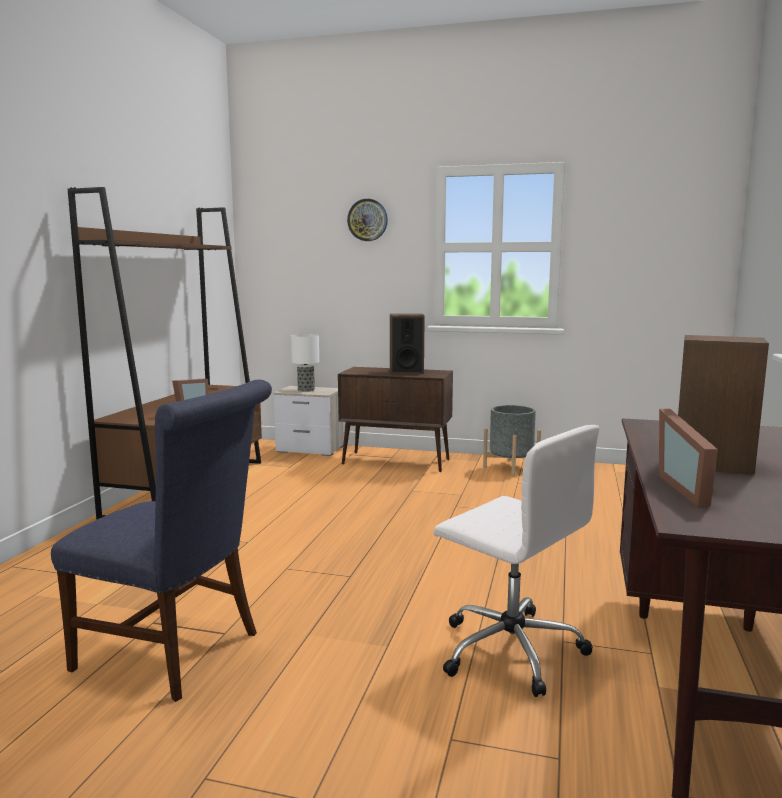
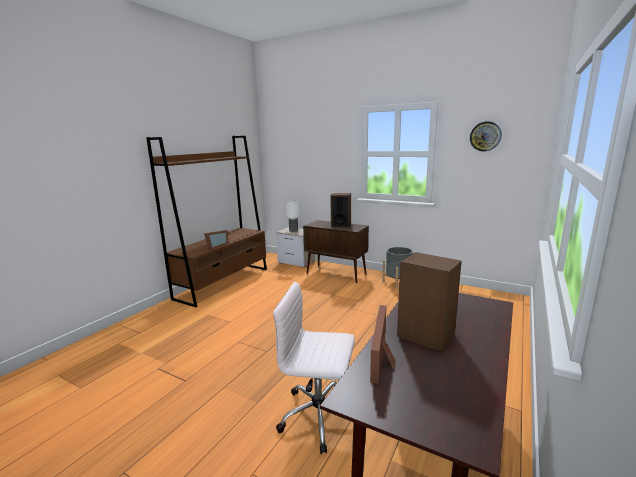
camera: 15 degrees right, 5 degrees up
blue chair [51,380,272,702] -> none
wall clock [347,199,388,241] -> wall clock moved to [470,121,502,151]
white office chair [434,425,600,697] -> white office chair turned 135 degrees clockwise [273,281,355,454]

